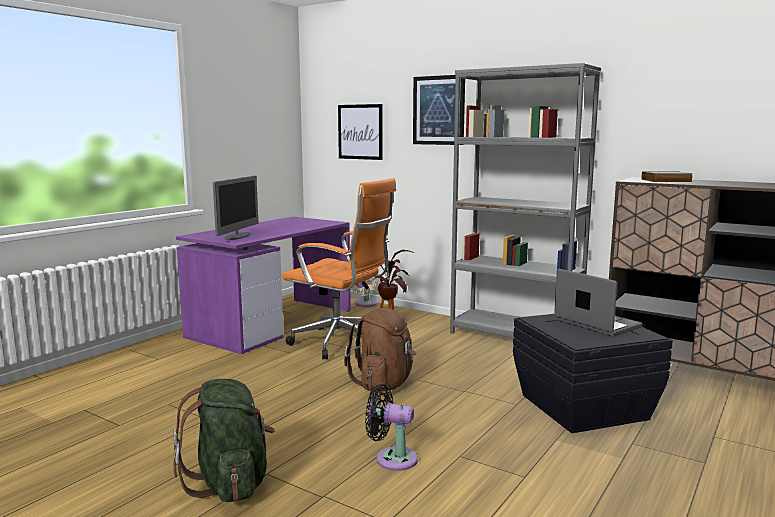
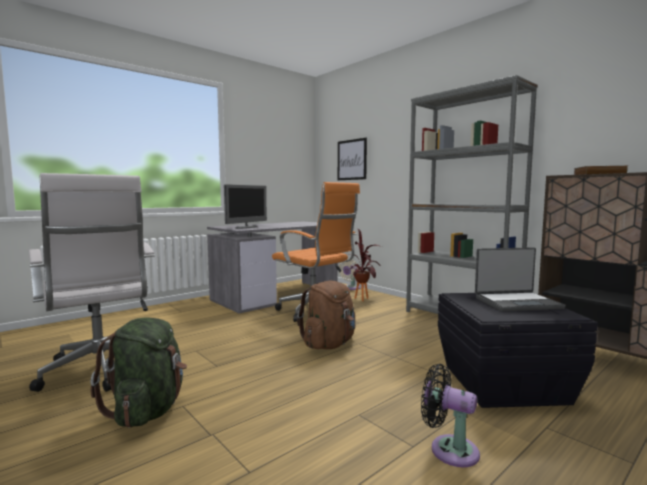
camera: 15 degrees right, 5 degrees down
purple desk [176,217,351,354] -> grey desk [207,222,338,314]
black fan [365,384,418,471] -> black fan moved to [421,364,480,467]
picture [413,75,465,145] -> none
laptop [554,269,642,337] -> laptop turned 105 degrees clockwise [475,248,566,311]
none -> white office chair [29,173,155,392]

